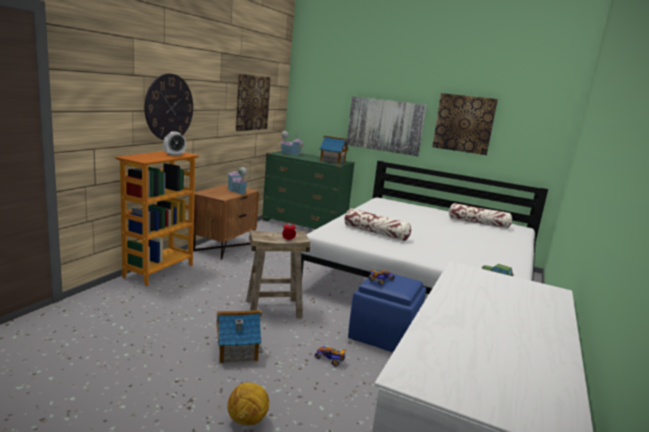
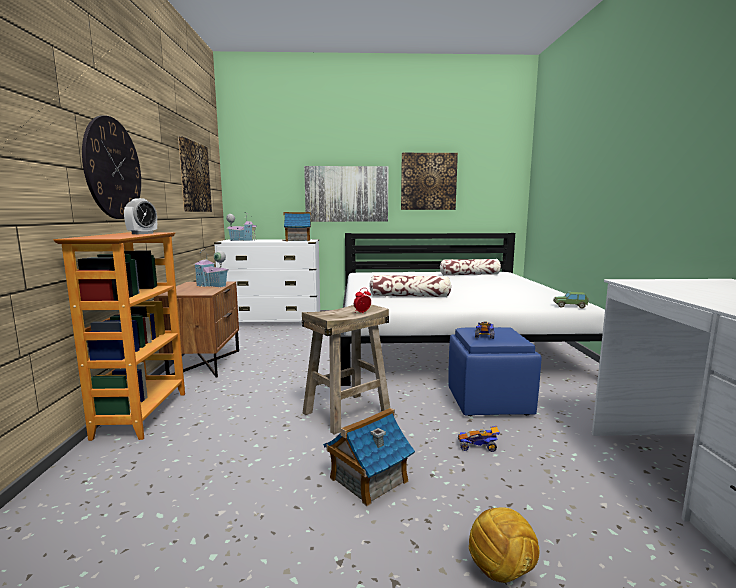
camera: 25 degrees left, 5 degrees down
green dresser [262,151,355,230] -> white dresser [214,239,321,322]

